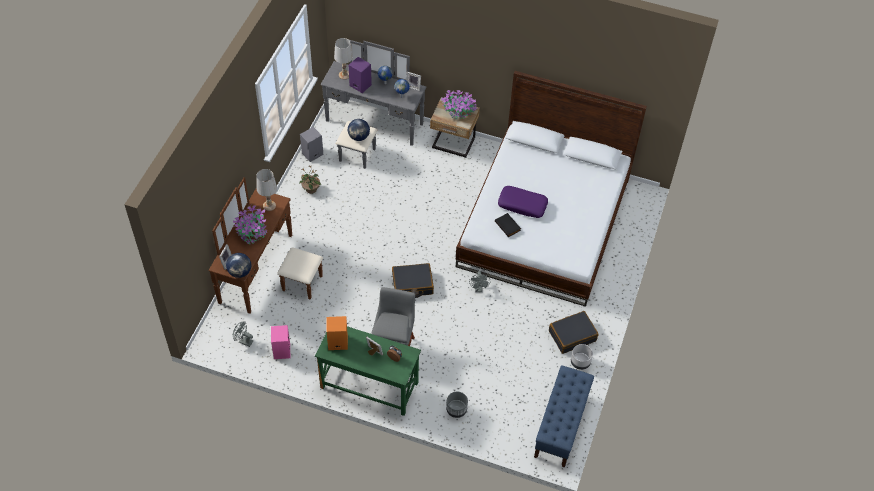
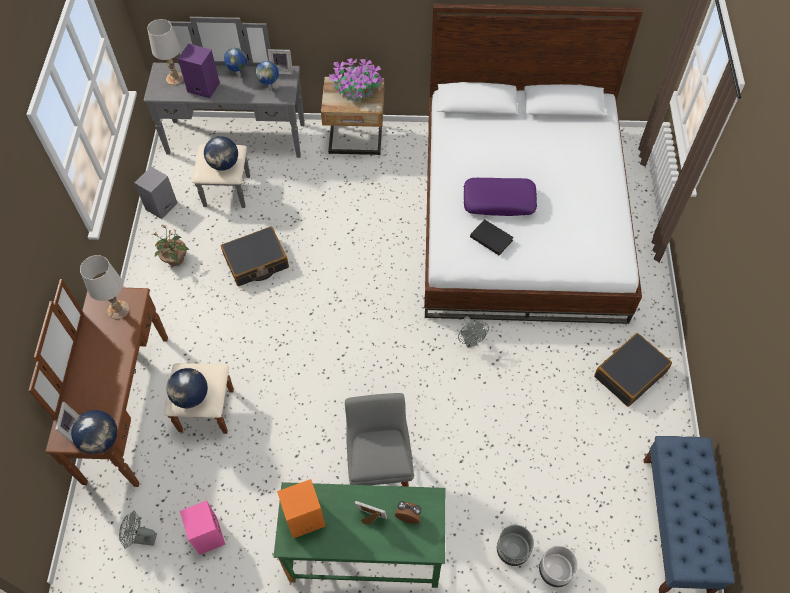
camera: 15 degrees left, 5 degrees up
potted plant [233,204,267,244] -> none
black suitcase [392,263,434,298] -> black suitcase moved to [221,226,289,286]
grey planter [571,344,593,370] -> grey planter moved to [539,546,578,587]
none -> globe [166,368,208,408]

